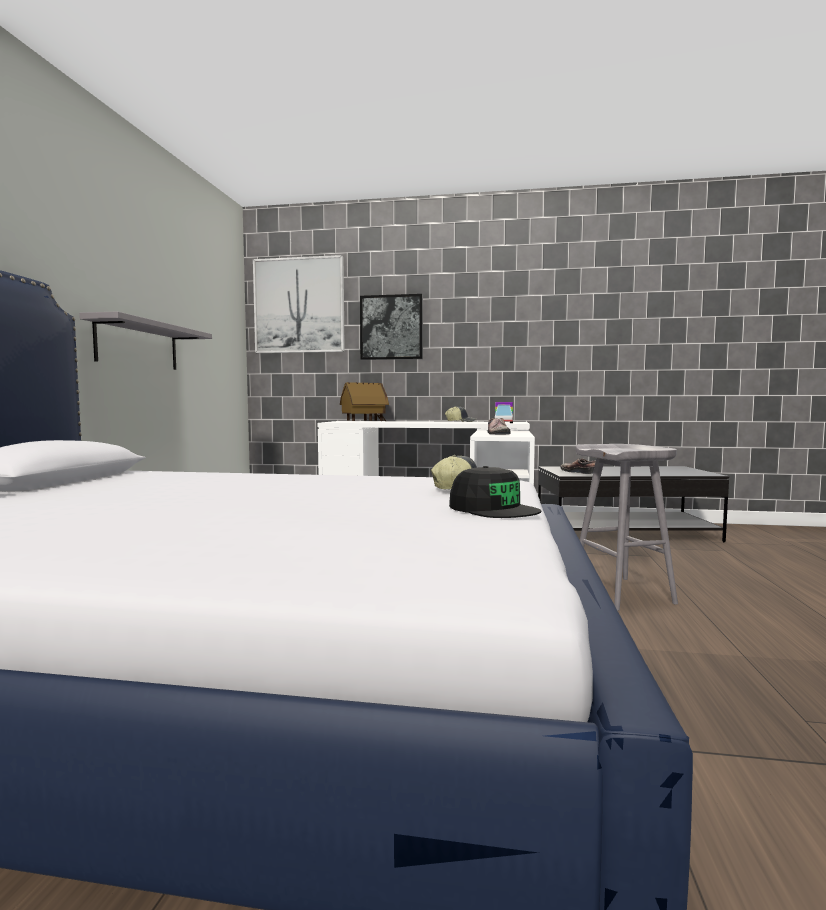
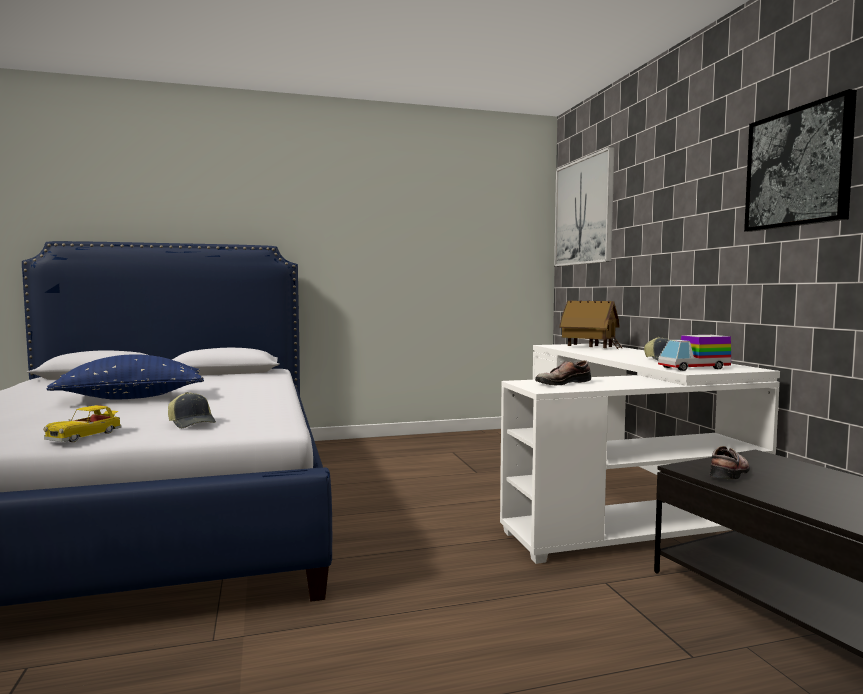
camera: 65 degrees right, 0 degrees up
grey shelf [79,311,212,370] -> none
picture [360,294,423,360] -> picture moved to [744,89,857,232]
black cap [449,466,541,518] -> toy car [43,405,121,442]
grey stool [576,444,678,611] -> none
none -> blue pillow [47,354,204,399]

